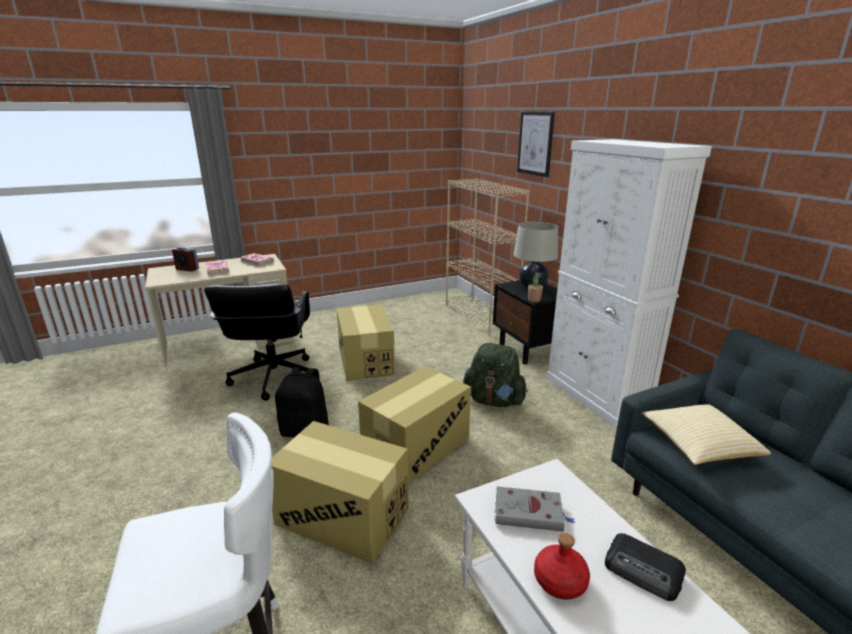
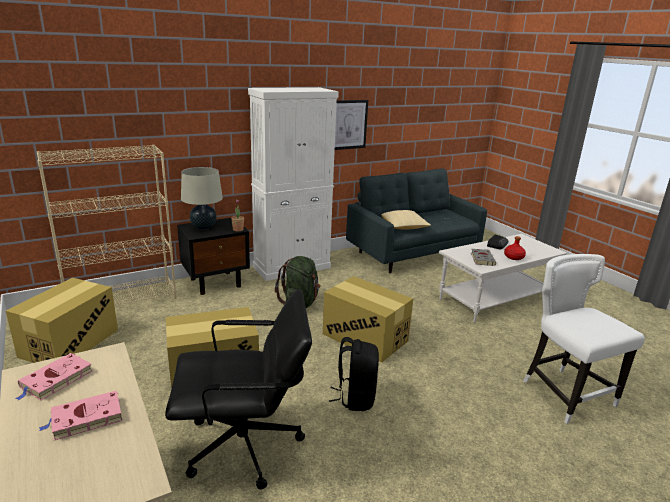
camera: 95 degrees left, 0 degrees up
alarm clock [172,247,199,272] -> none
cardboard box [272,421,409,564] -> cardboard box moved to [6,278,118,363]
picture [517,112,555,177] -> picture moved to [335,100,368,150]

